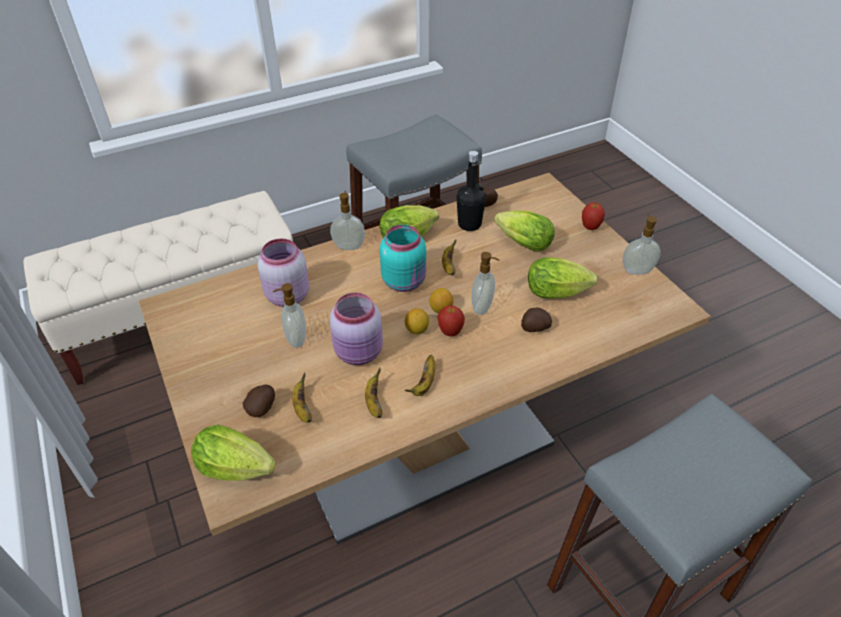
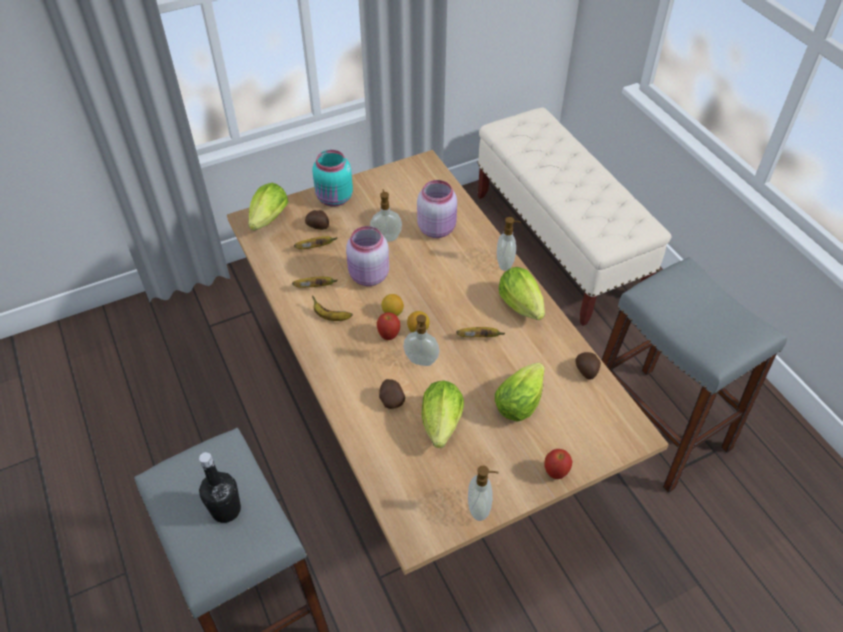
camera: 90 degrees right, 5 degrees up
turquoise jar [380,225,426,292] -> turquoise jar moved to [312,150,353,207]
black bottle [456,151,486,231] -> black bottle moved to [199,452,241,523]

